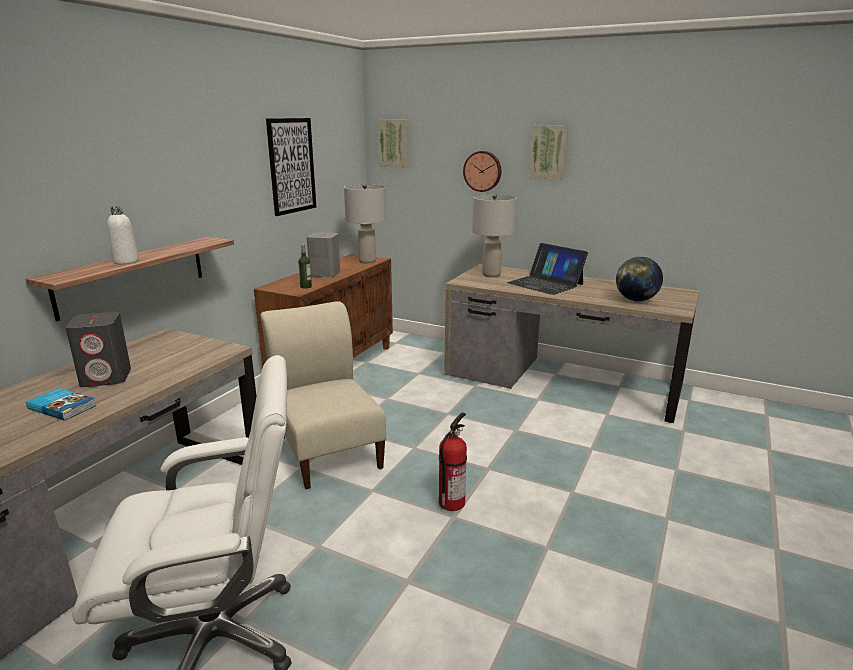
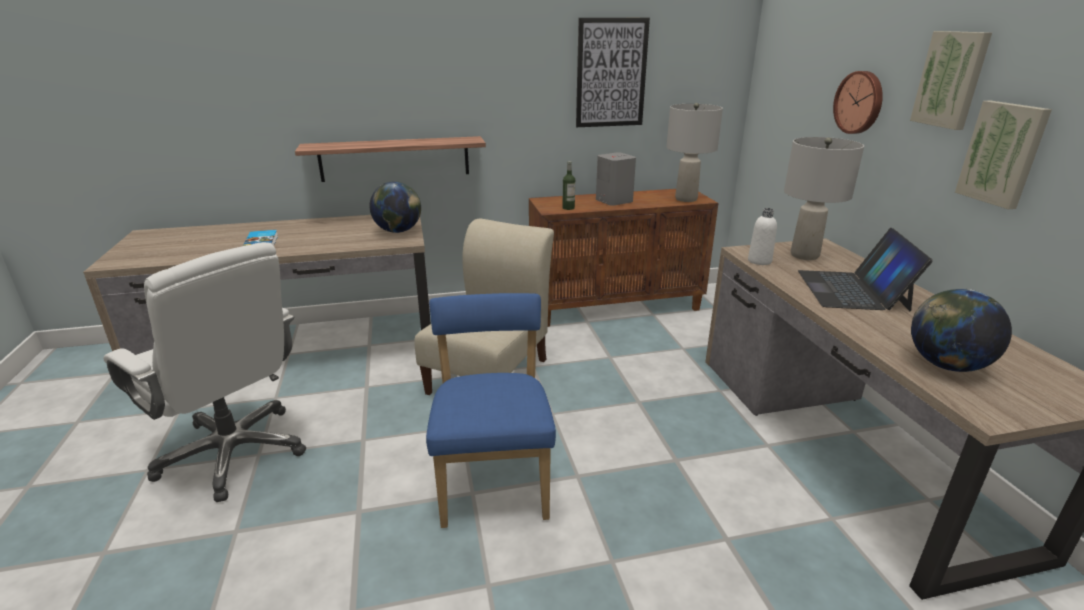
camera: 50 degrees right, 5 degrees up
grey speaker [66,312,131,387] -> none
white bottle [107,206,139,264] -> white bottle moved to [748,208,777,265]
picture [378,119,408,168] -> picture moved to [955,101,1052,209]
fire extinguisher [439,413,467,511] -> blue chair [426,293,556,528]
none -> globe [370,182,421,233]

